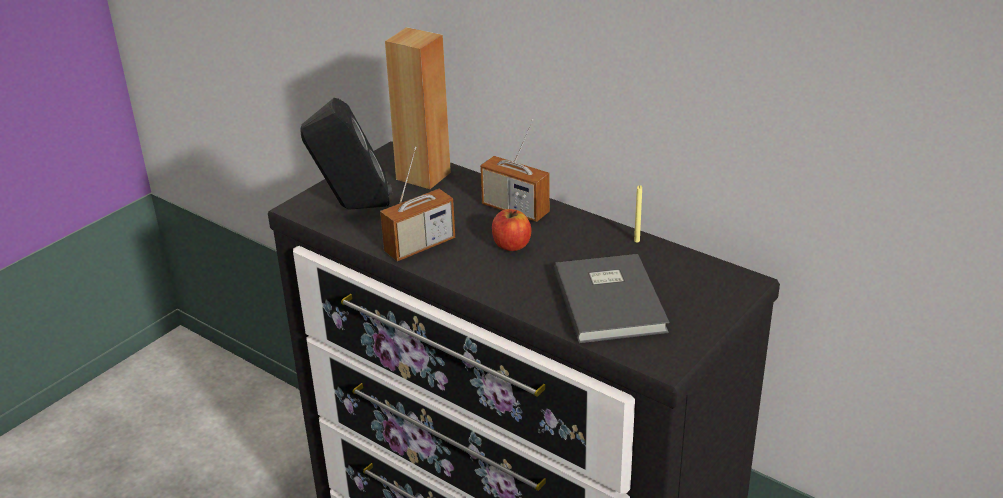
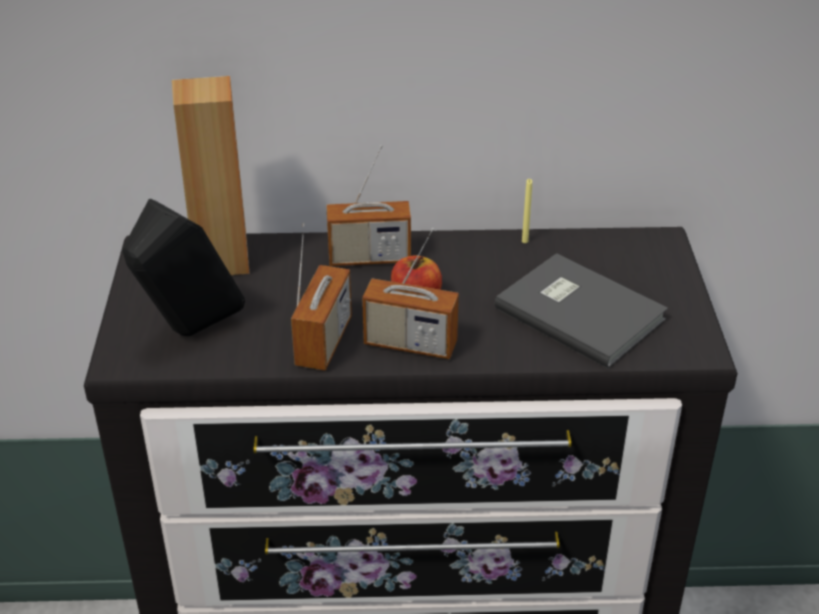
camera: 40 degrees left, 5 degrees up
none -> radio [362,228,459,359]

